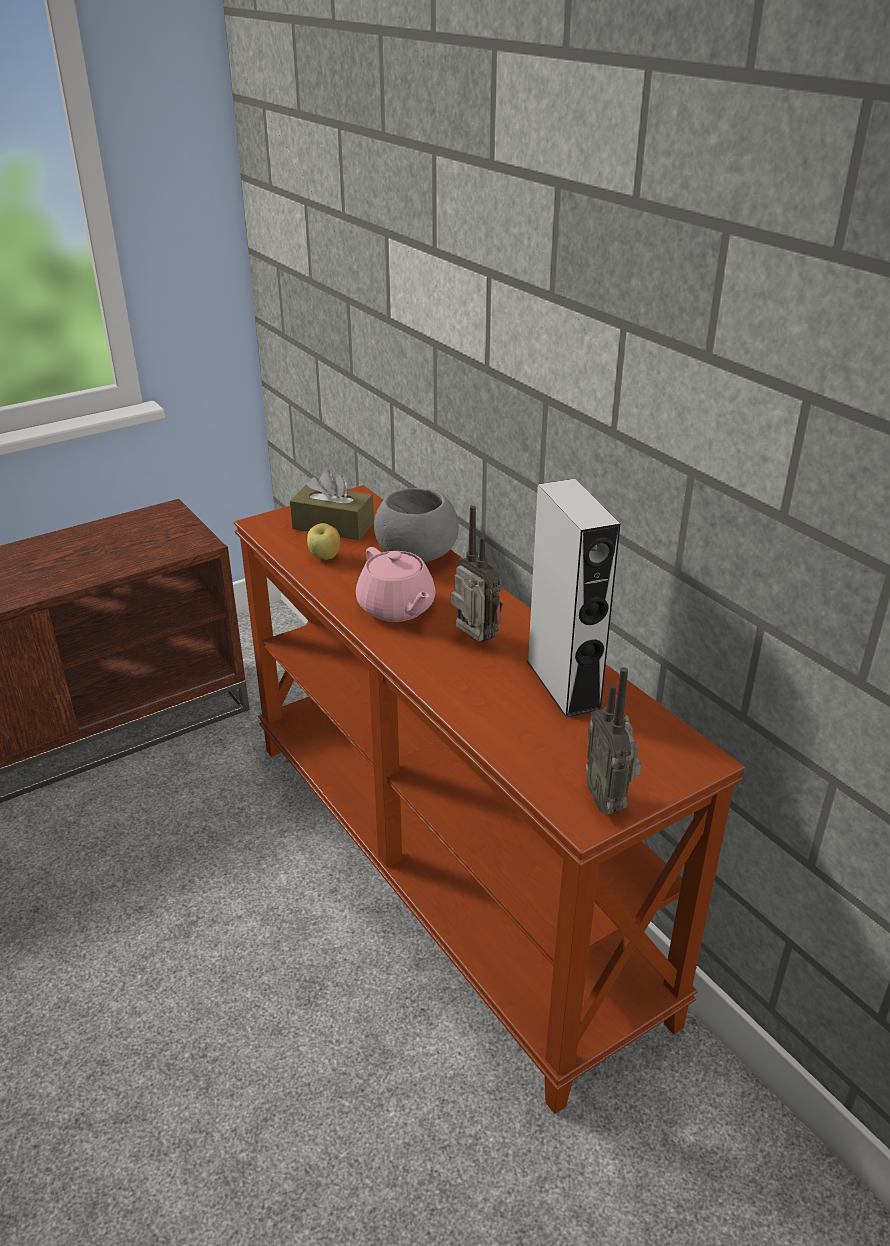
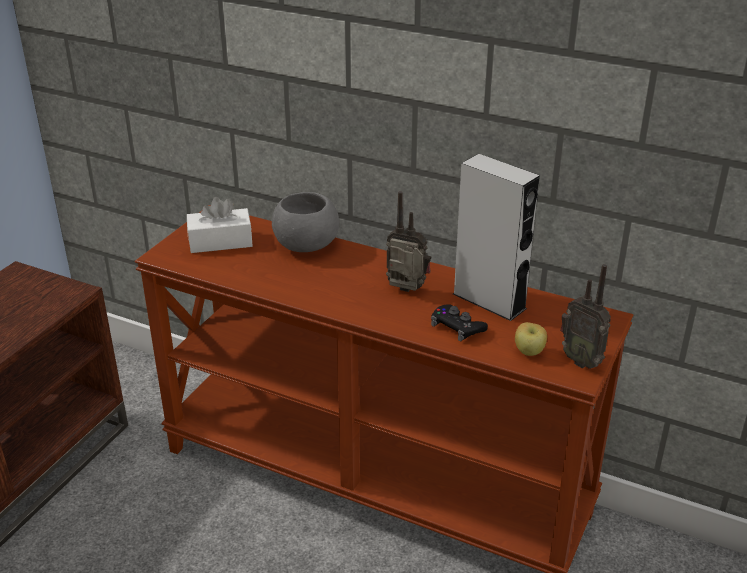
camera: 30 degrees left, 0 degrees up
brown tissue box [290,470,374,540] -> white tissue box [187,197,253,253]
apple [307,523,340,560] -> apple moved to [515,322,547,356]
pink teapot [356,547,436,622] -> none
none -> black game controller [431,304,488,341]

